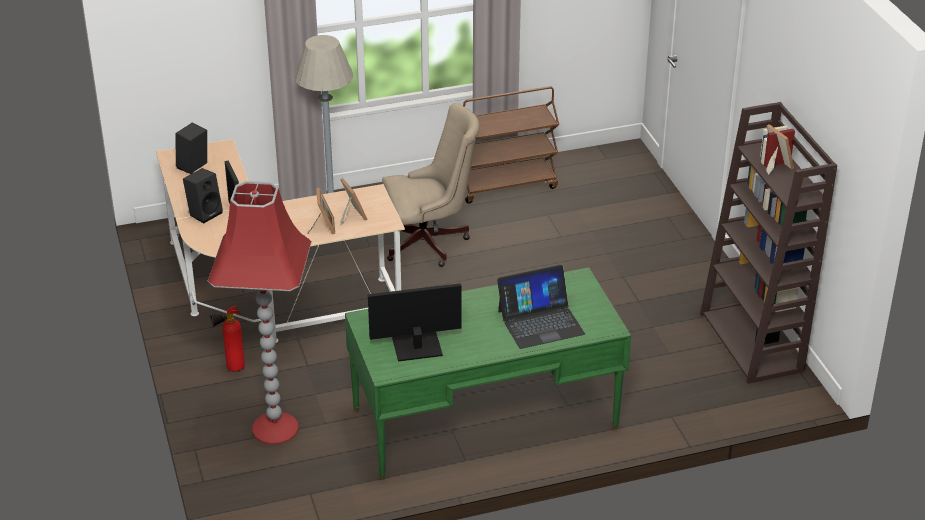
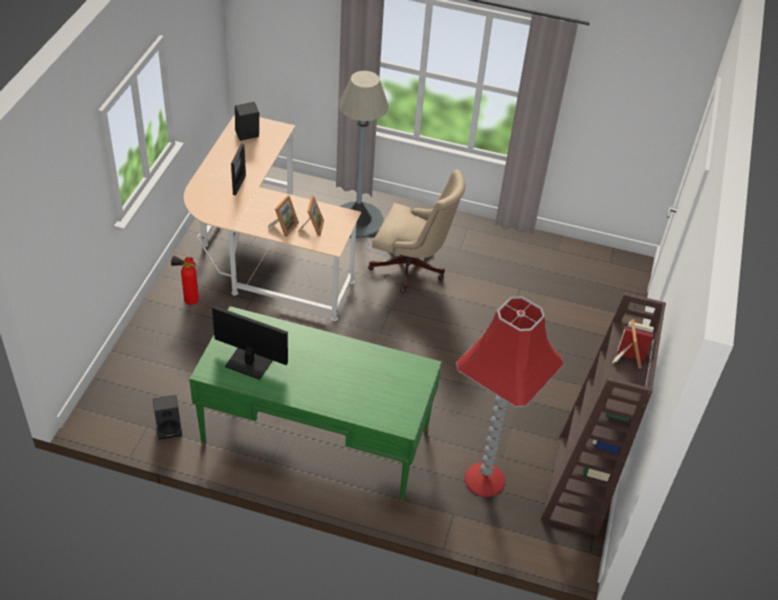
camera: 30 degrees right, 10 degrees up
black speaker [183,168,223,223] -> black speaker moved to [153,395,182,440]
red floor lamp [208,181,312,444] -> red floor lamp moved to [456,296,564,497]
brown cart [463,86,559,204] -> none
laptop [497,265,585,349] -> none

